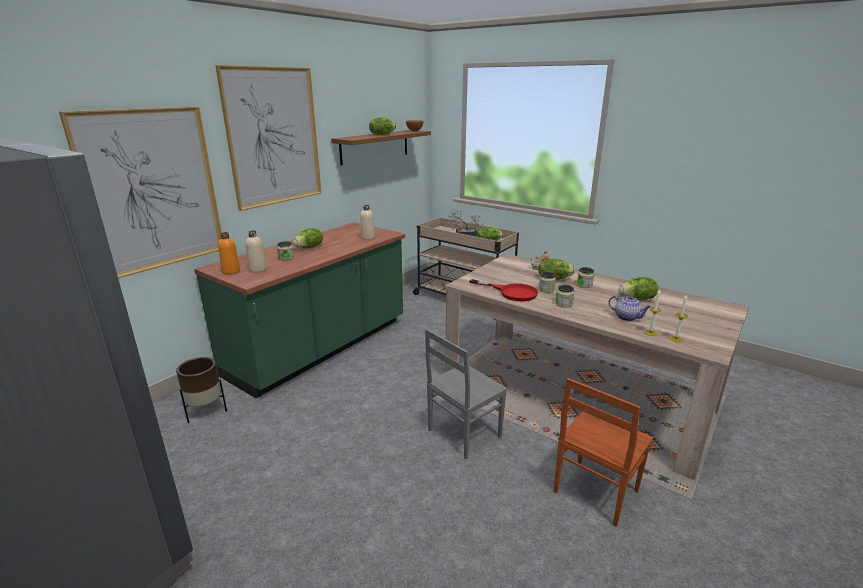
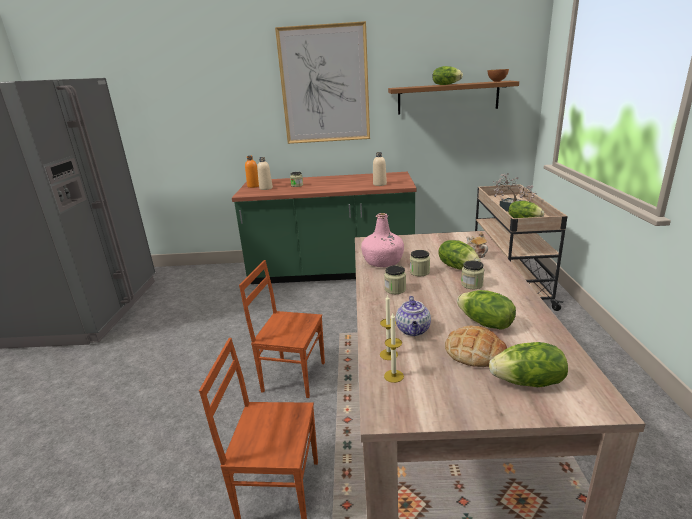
camera: 55 degrees right, 0 degrees up
picture [59,107,222,278] -> none
brown planter [176,357,227,423] -> none
lettuce [293,228,323,249] -> lettuce moved to [489,342,568,387]
grey chair [425,328,507,459] -> brown chair [239,260,325,398]
red frying pan [469,279,539,301] -> pink bottle [361,213,404,267]
none -> bread [445,325,507,367]

